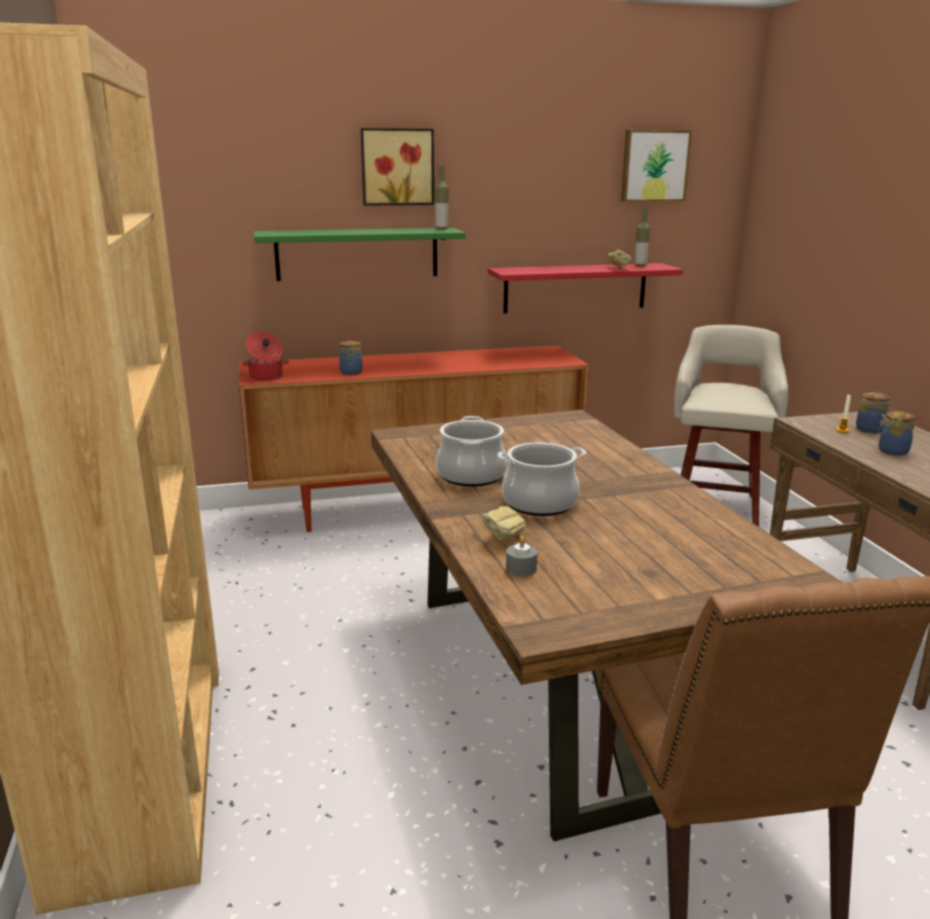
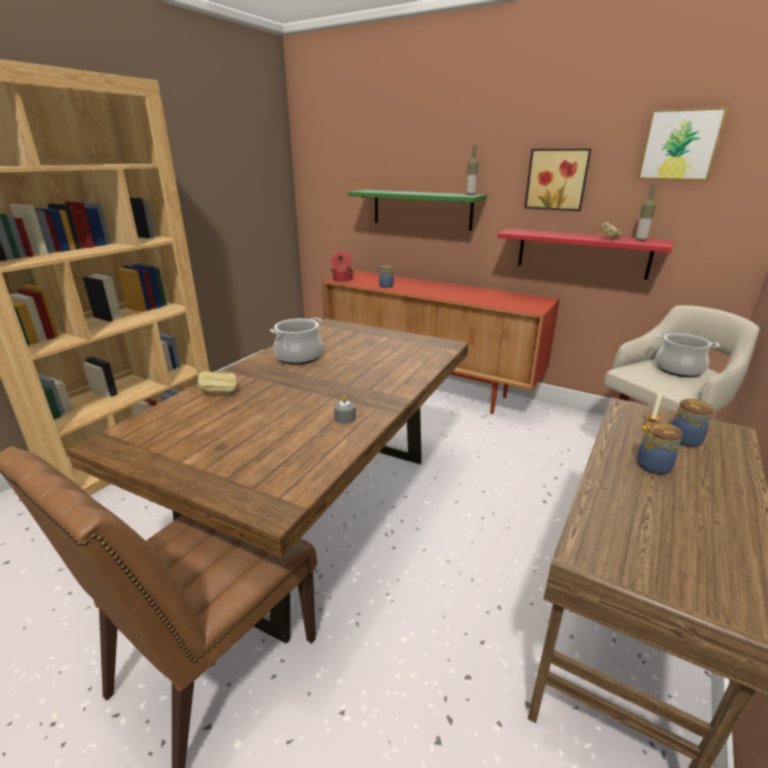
camera: 45 degrees right, 5 degrees up
picture [361,128,434,206] -> picture moved to [524,149,591,211]
cooking pot [497,443,586,516] -> cooking pot moved to [655,333,720,377]
grey candle [506,536,537,577] -> grey candle moved to [334,395,356,424]

